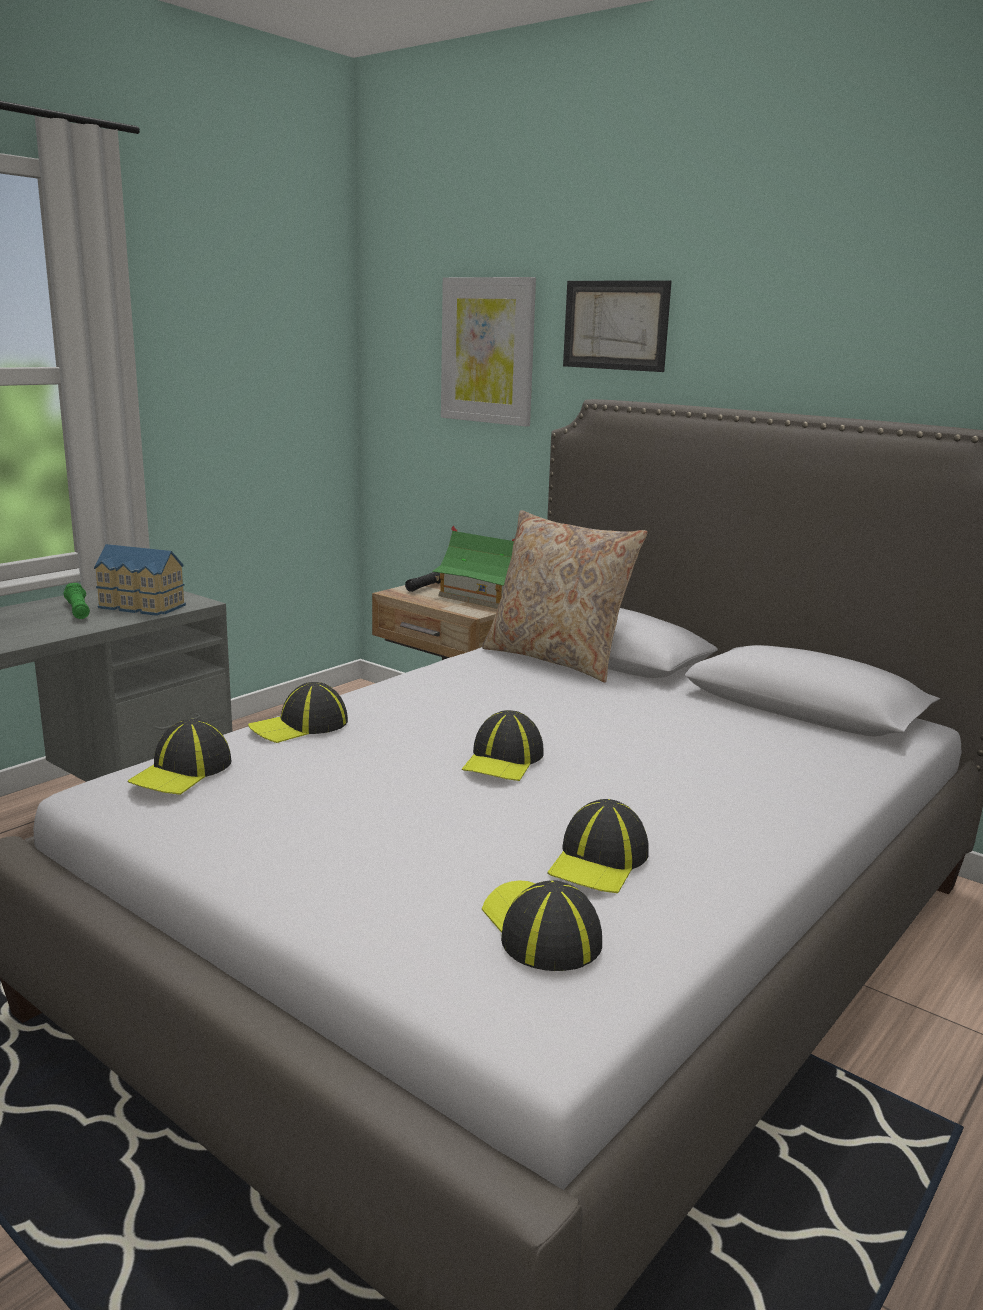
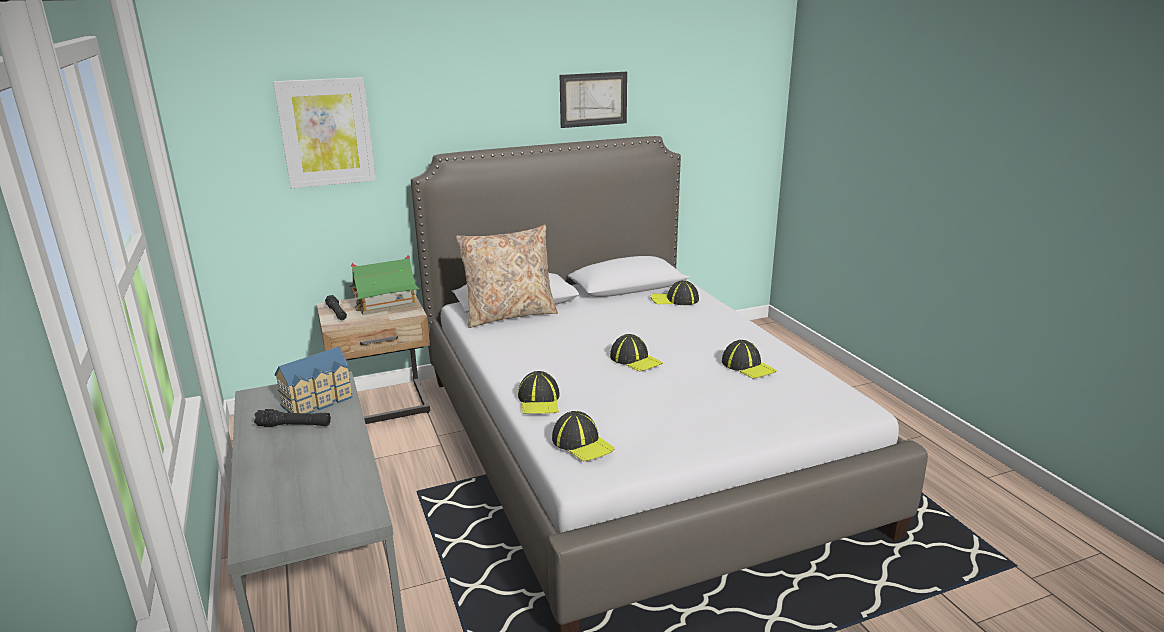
camera: 60 degrees left, 5 degrees up
green flashlight [63,583,90,619] -> black flashlight [254,409,331,427]
cap [482,880,602,971] -> cap moved to [651,280,699,305]
picture [563,280,672,372] -> picture moved to [560,72,627,128]

